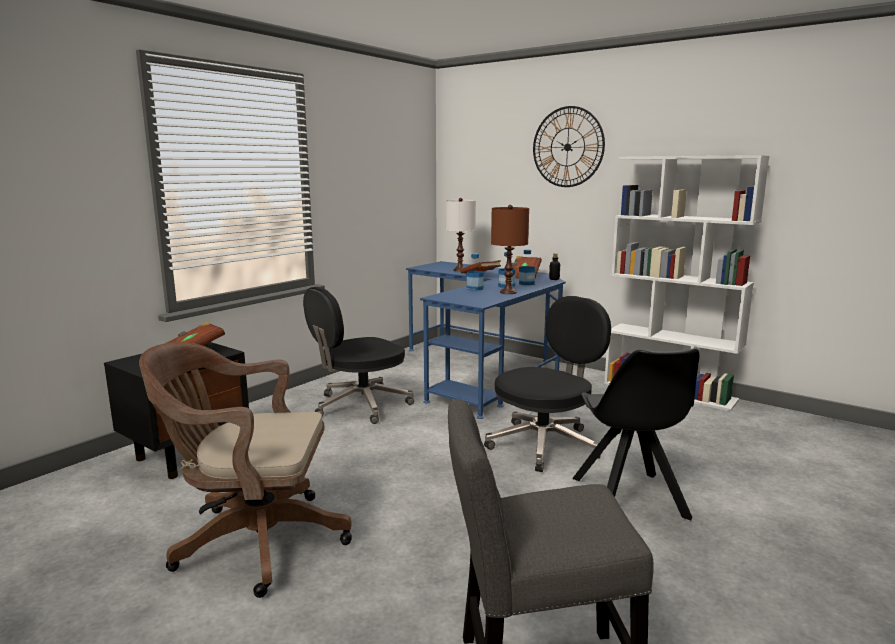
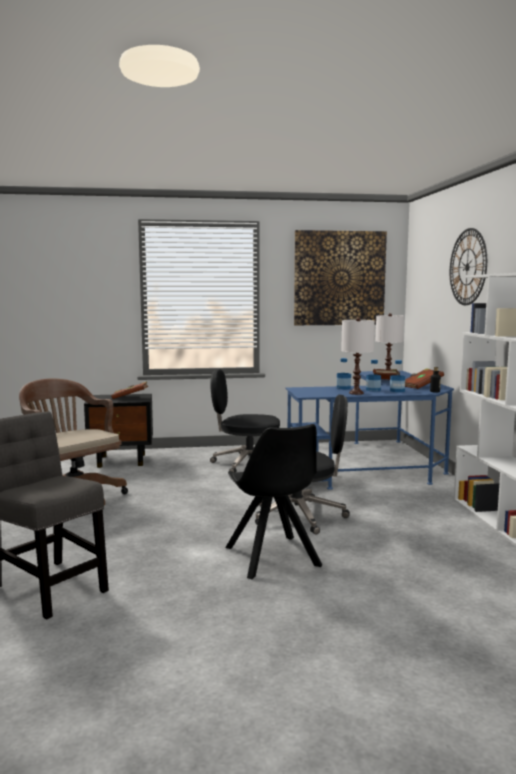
camera: 45 degrees right, 5 degrees down
brown table lamp [491,205,529,294] -> white table lamp [341,318,375,395]
black chair [572,348,699,520] -> black chair turned 60 degrees counterclockwise [225,424,322,579]
none -> picture [294,230,387,325]

